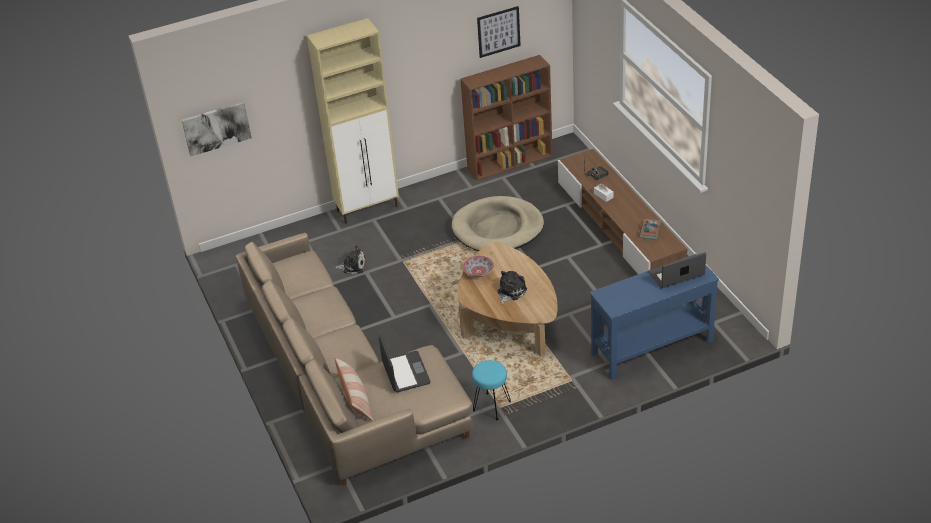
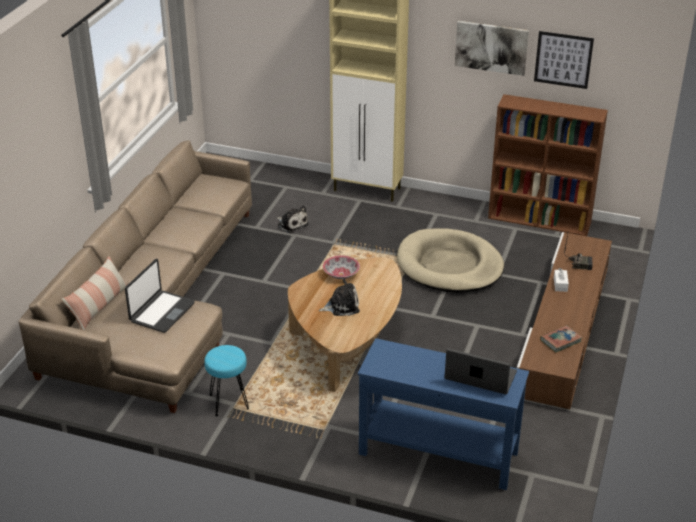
camera: 40 degrees right, 5 degrees down
picture [182,101,252,156] -> picture moved to [455,21,529,76]

